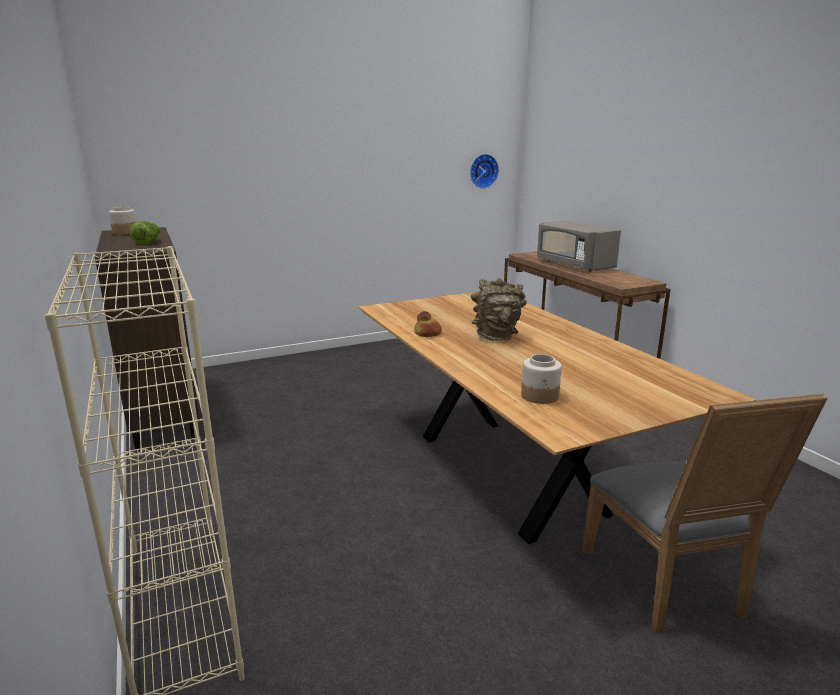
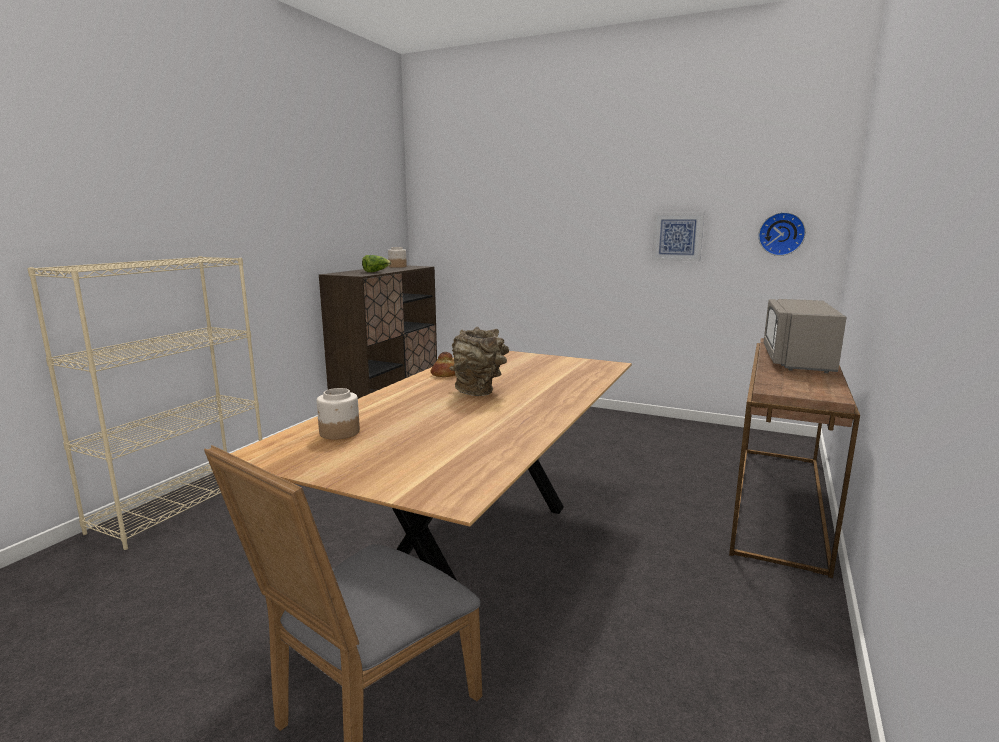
camera: 50 degrees right, 5 degrees down
none -> picture [652,213,704,262]

